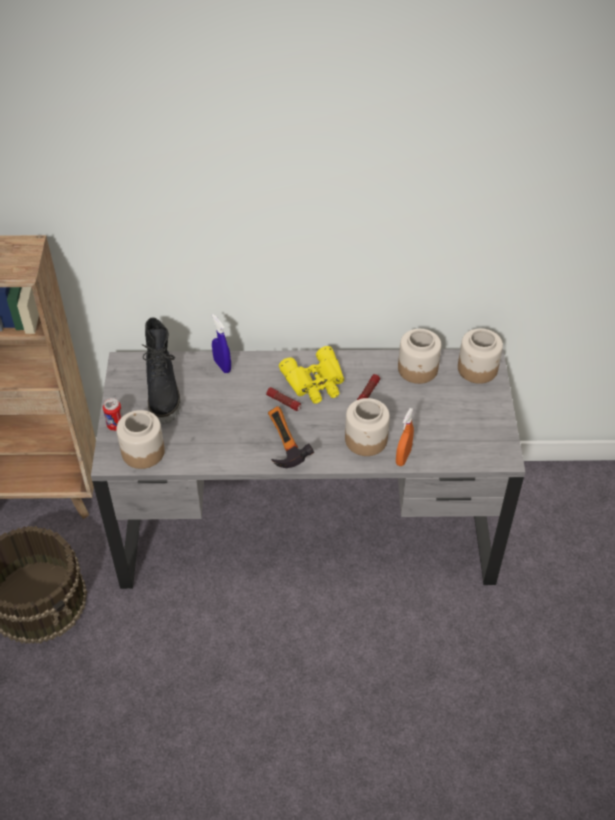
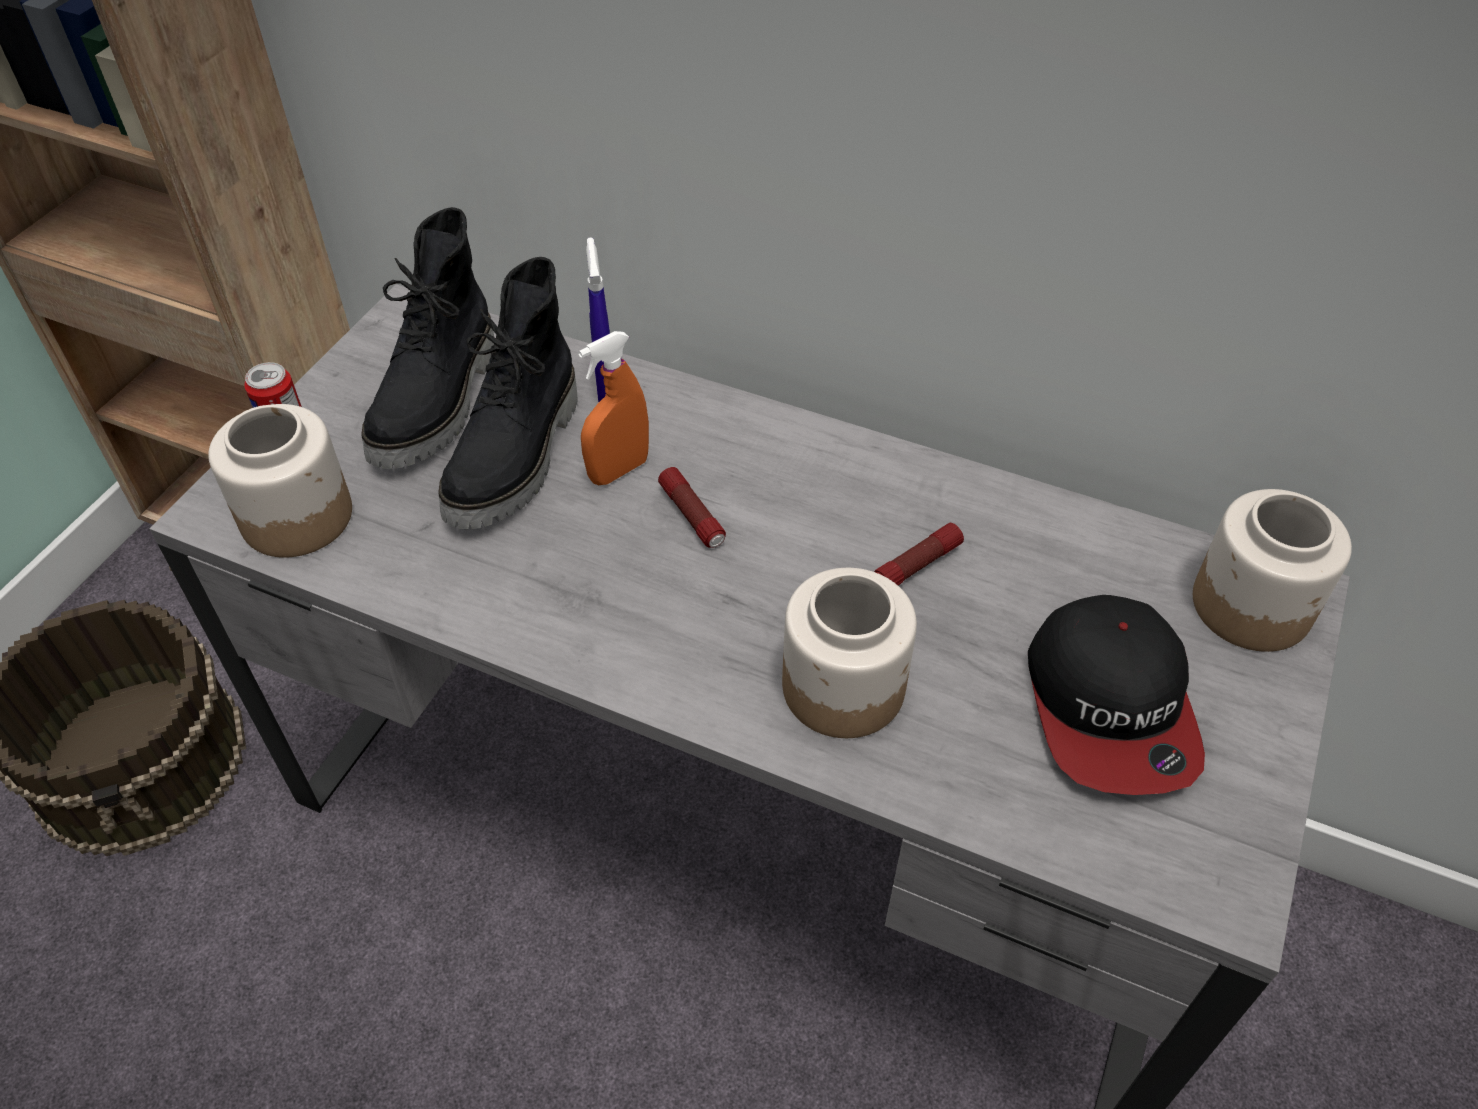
camera: 25 degrees right, 0 degrees up
hammer [268,406,314,468] -> none
yellow binoculars [279,346,345,404] -> none
orange spray bottle [396,408,414,466] -> orange spray bottle moved to [578,331,649,485]
jar [398,329,441,384] -> none
none -> black boot [438,257,577,529]
none -> cap [1028,595,1205,795]

